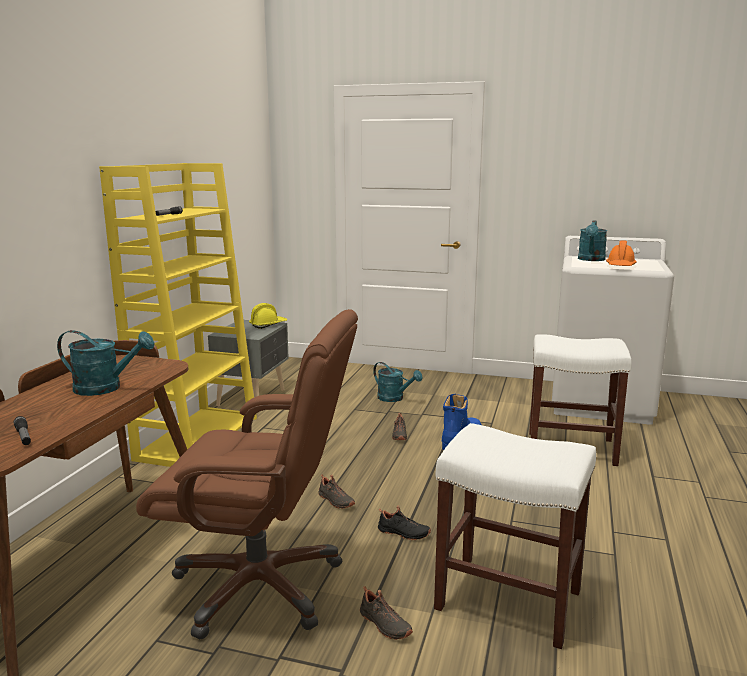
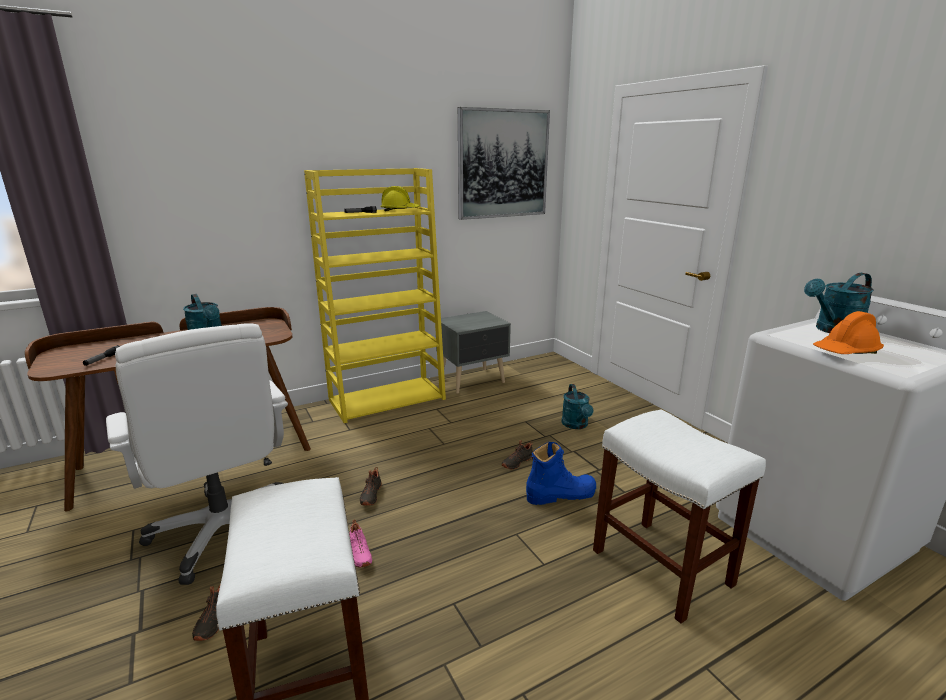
camera: 45 degrees right, 5 degrees up
brown office chair [136,309,358,639] -> white office chair [106,323,288,585]
yellow hard hat [249,303,287,329] -> yellow hard hat moved to [380,186,420,211]
black shoe [378,506,431,540] -> pink shoe [349,519,372,568]
none -> picture [458,107,550,220]

